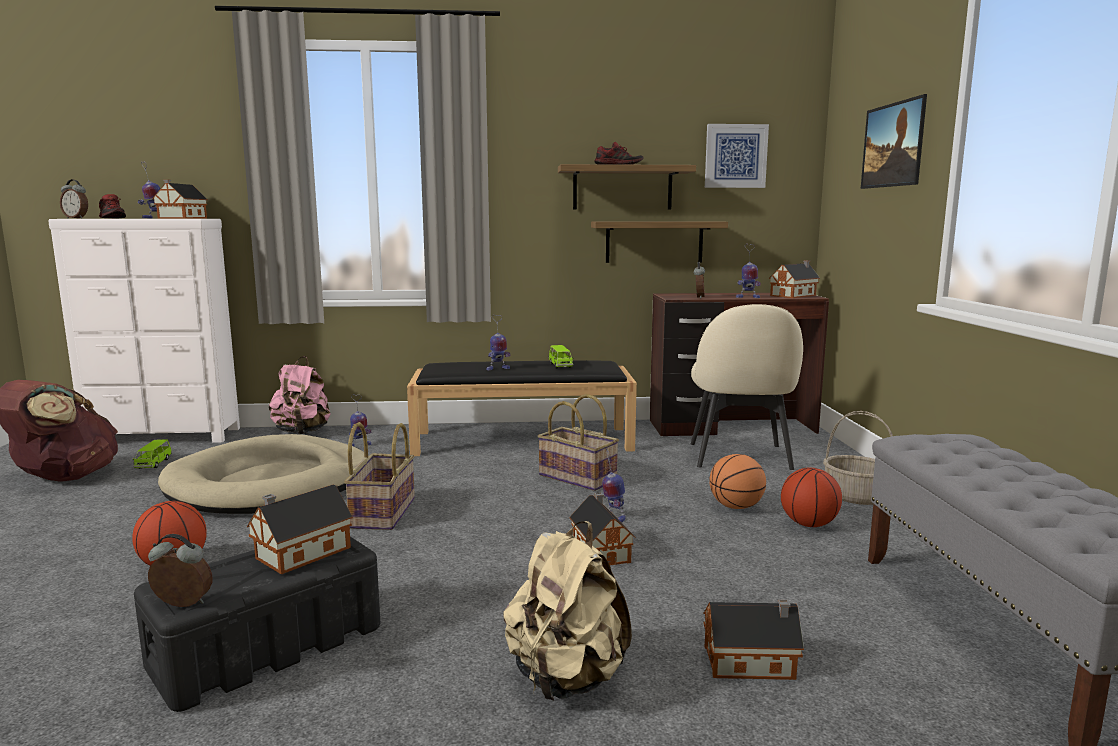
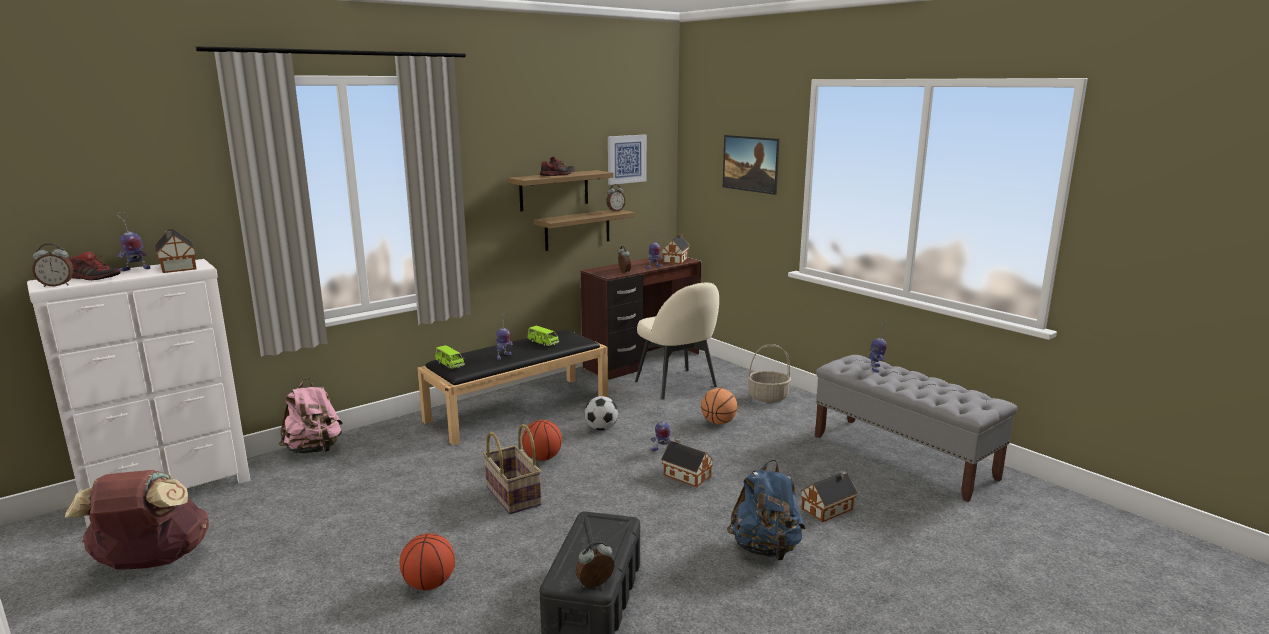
camera: 35 degrees left, 5 degrees up
green toy car [133,439,172,469] -> green toy car moved to [435,345,465,369]
beige dog bed [158,434,364,514] -> none
toy house [247,484,353,574] -> none
toy robot [349,394,371,446] -> toy robot moved to [869,322,888,373]
beige backpack [503,521,632,701] -> blue backpack [727,460,806,560]
basket [538,394,619,491] -> football [585,396,618,430]
basketball [781,467,842,527] -> basketball moved to [522,420,562,461]
none -> alarm clock [606,184,625,212]

